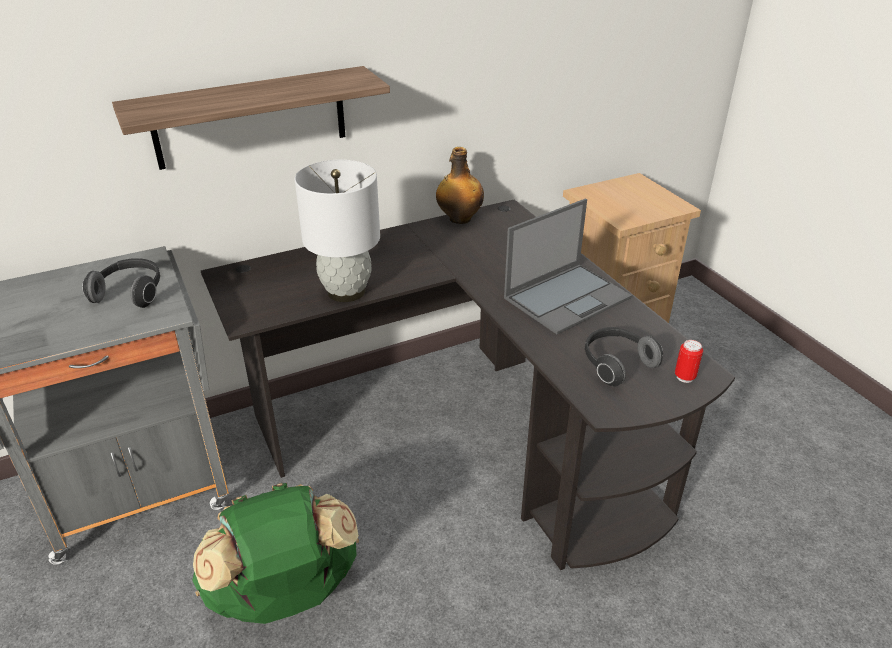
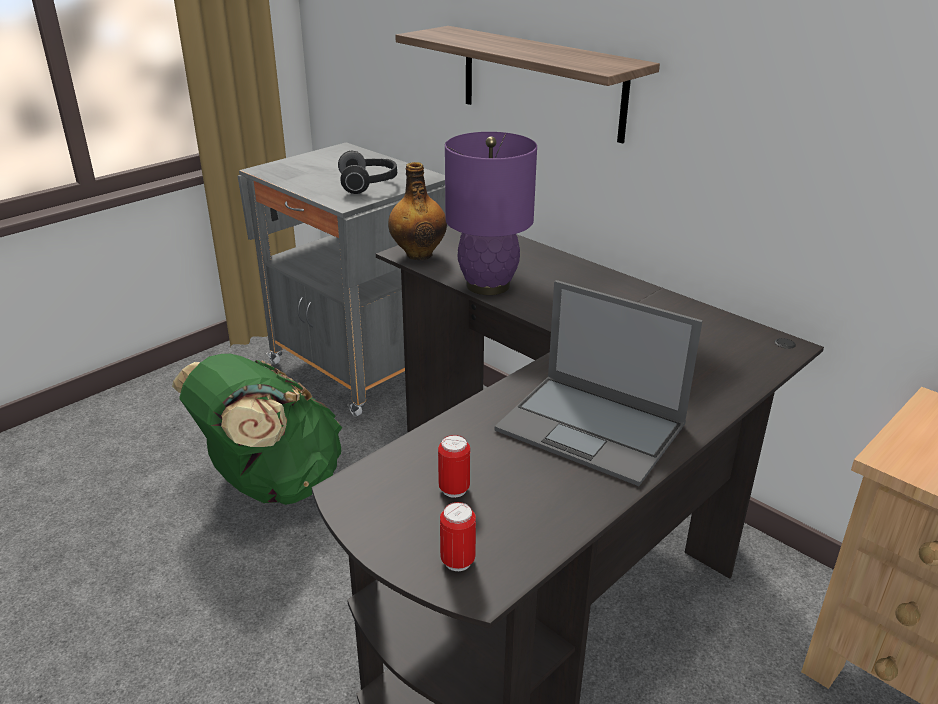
camera: 70 degrees right, 5 degrees down
white table lamp [295,160,380,302] -> purple table lamp [445,132,537,295]
bottle [436,147,484,224] -> bottle moved to [388,162,447,260]
headphones [584,327,663,387] -> can [438,435,470,498]

